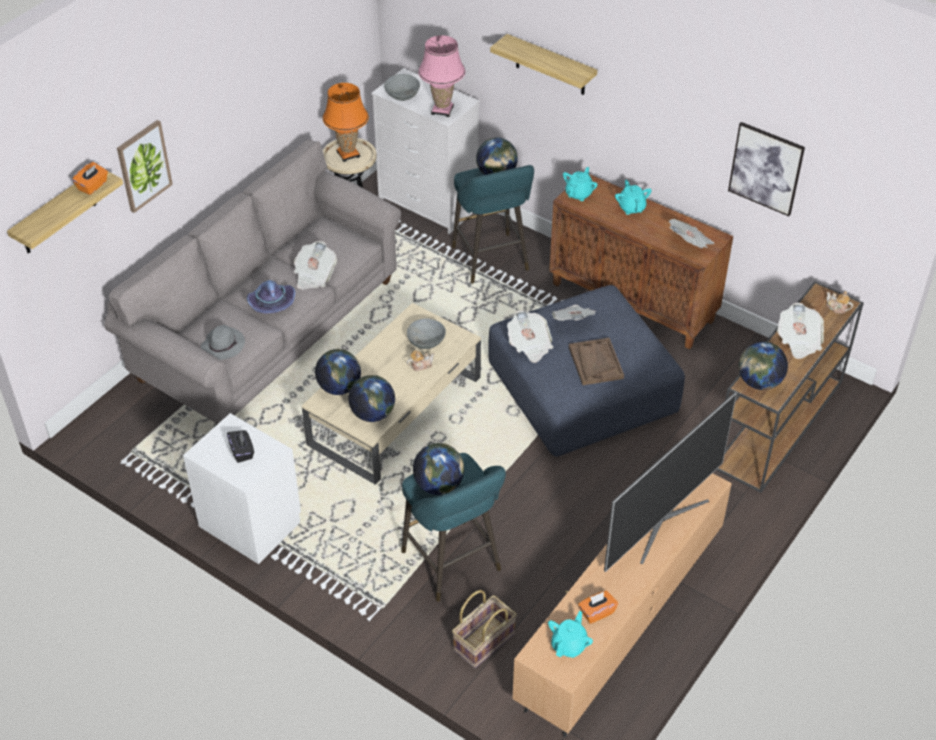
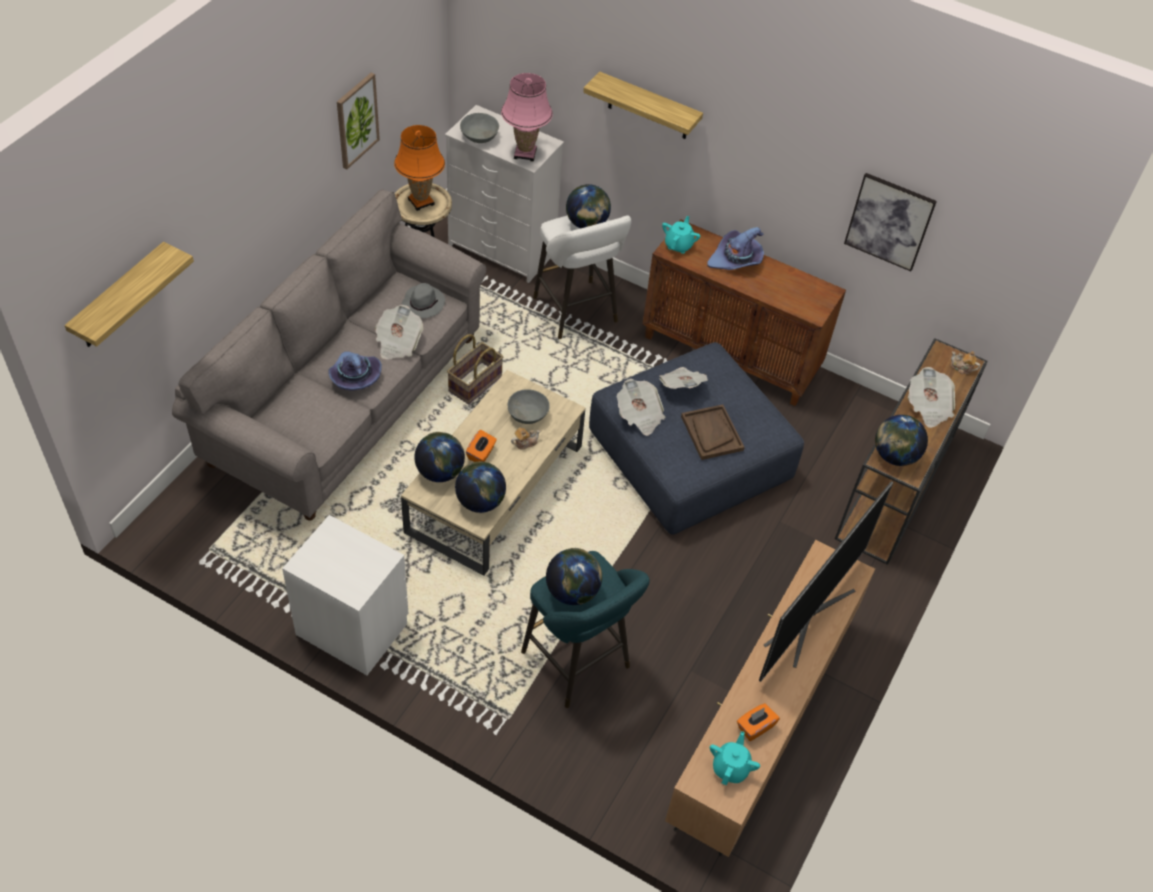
camera: 10 degrees left, 5 degrees up
orange tissue box [72,162,108,195] -> orange tissue box moved to [466,430,497,462]
picture [117,120,173,213] -> picture moved to [337,73,380,169]
grey hat [200,325,245,360] -> grey hat moved to [401,283,445,318]
black tissue box [227,430,254,463] -> none
turquoise stool [452,165,534,283] -> white stool [533,215,632,339]
basket [452,590,517,668] -> basket moved to [447,334,503,405]
turquoise teapot [615,180,652,215] -> purple hat [707,227,764,270]
newspaper [669,219,714,248] -> none

